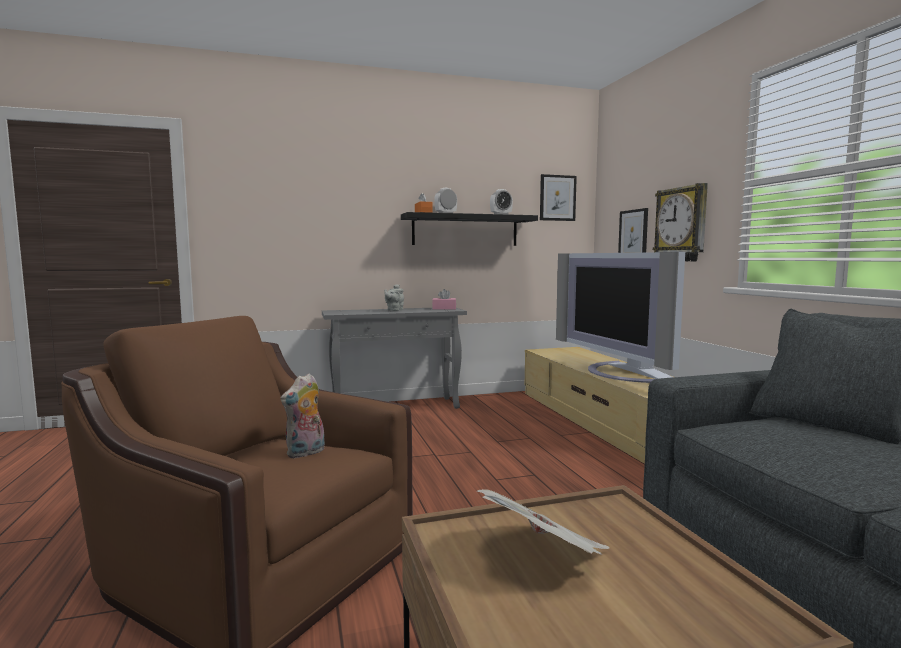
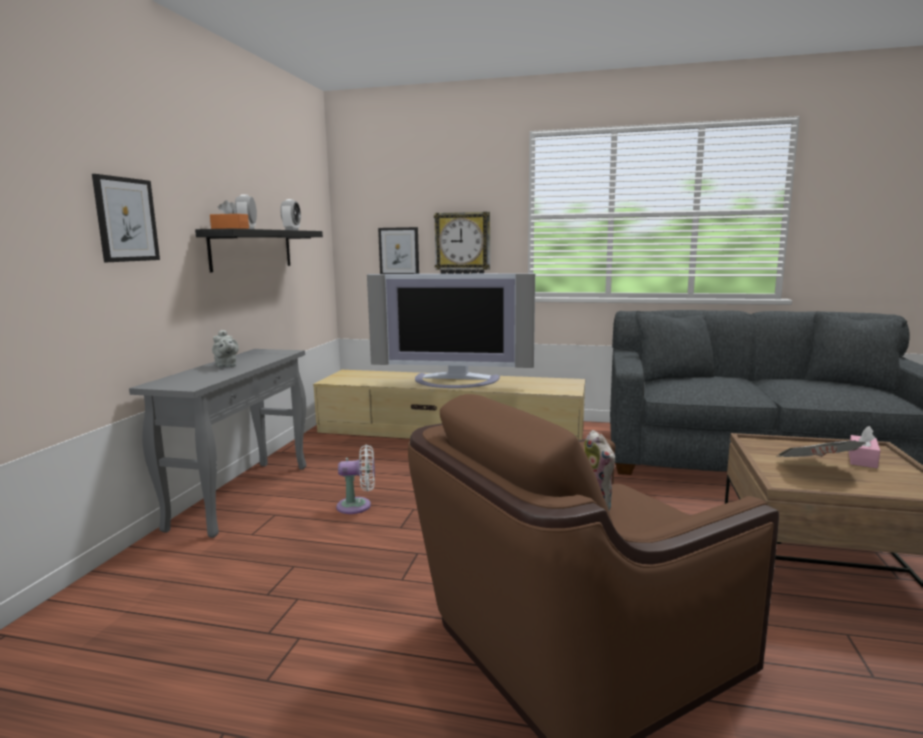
camera: 60 degrees left, 5 degrees up
pink tissue box [432,289,456,310] -> pink tissue box moved to [848,426,880,468]
picture [540,174,577,221] -> picture moved to [92,174,160,262]
none -> white fan [336,445,375,514]

